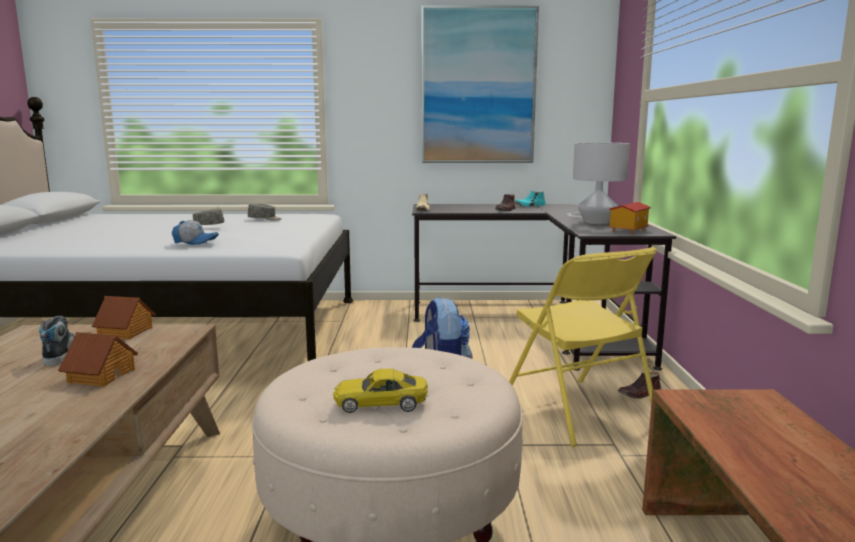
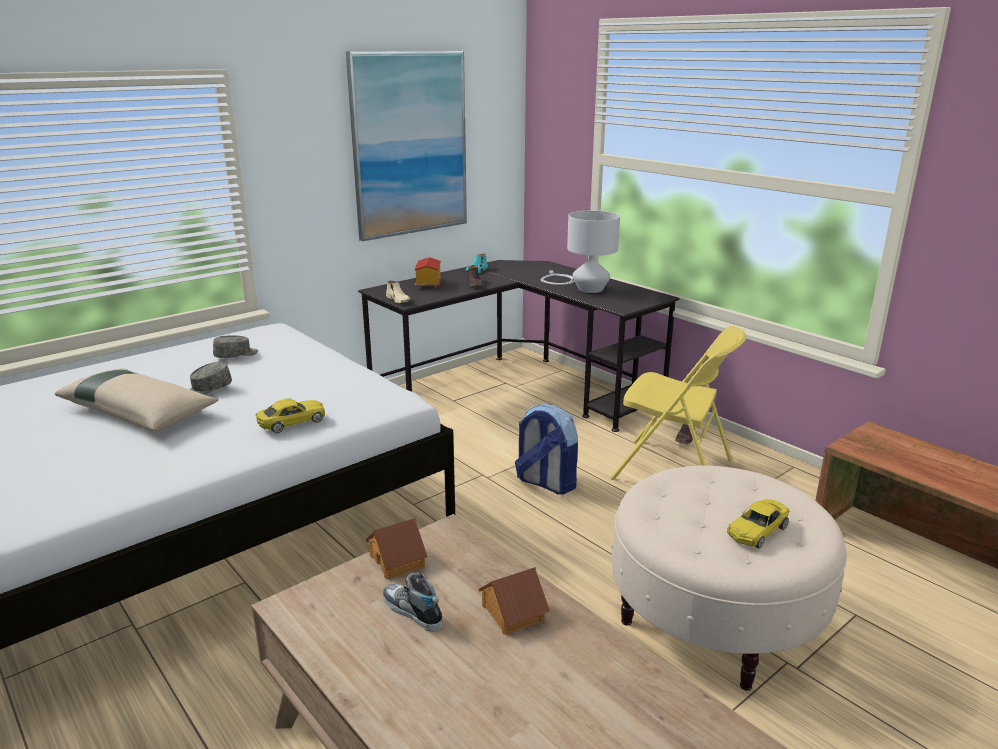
camera: 40 degrees left, 10 degrees up
cap [172,220,219,245] -> yellow toy car [255,398,325,433]
toy house [608,202,651,234] -> toy house moved to [415,257,442,289]
none -> beige pillow [55,368,219,432]

